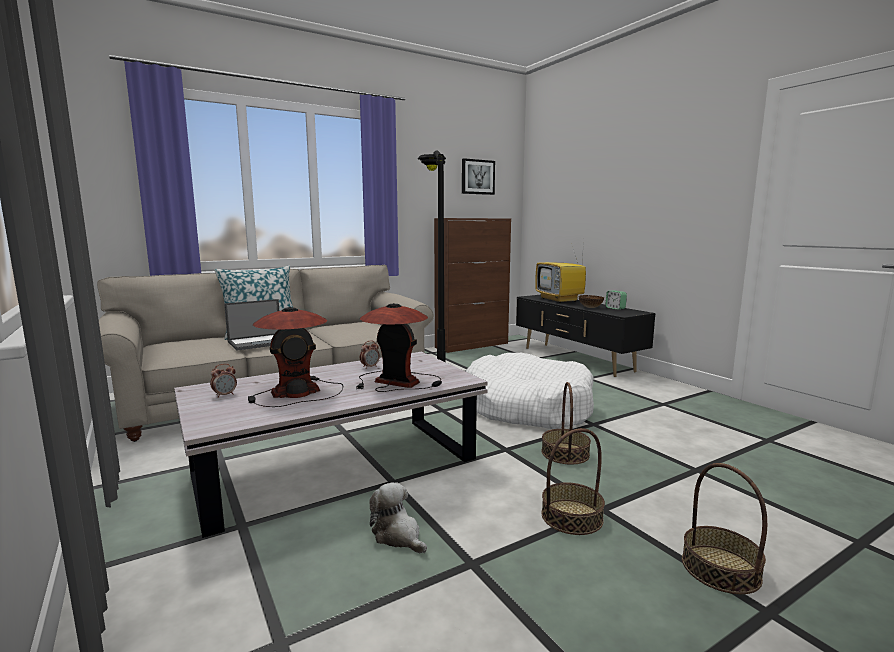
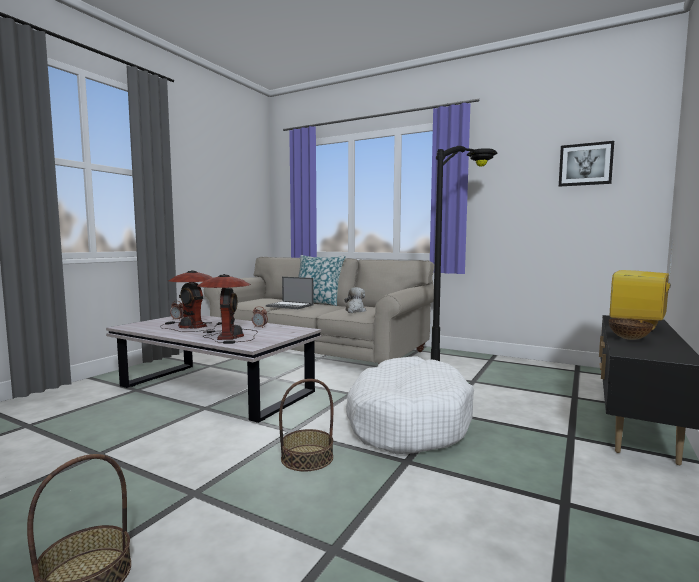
camera: 60 degrees right, 5 degrees down
plush toy [369,482,427,553] -> plush toy moved to [344,287,366,313]
brown cabinet [434,218,511,353] -> none
basket [541,428,605,535] -> none
alarm clock [605,291,627,310] -> none

